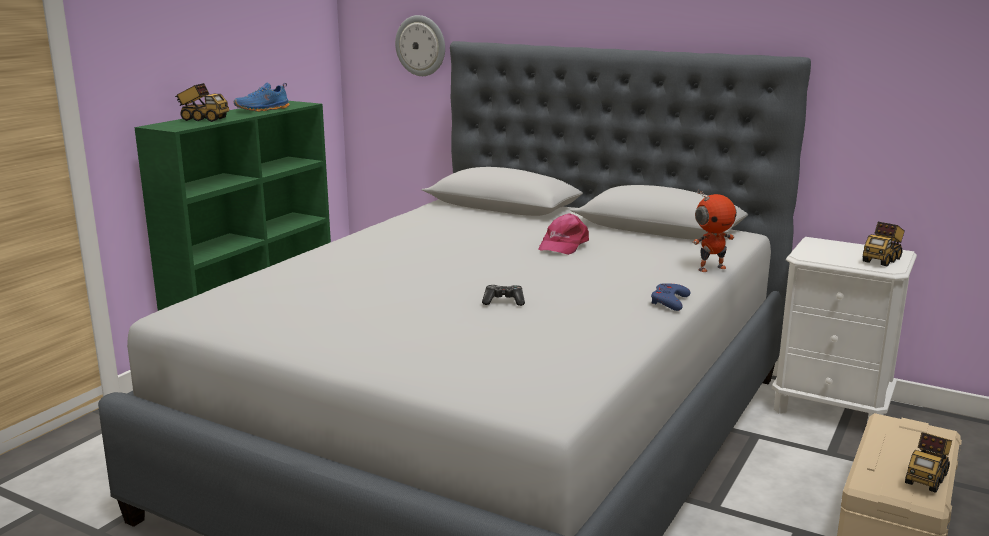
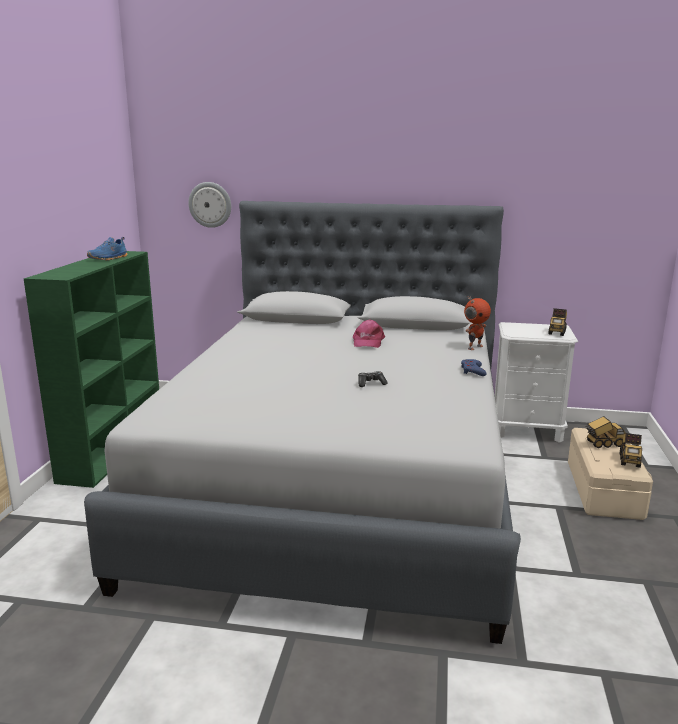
camera: 20 degrees left, 0 degrees up
toy truck [175,83,229,122] -> toy truck moved to [586,416,626,448]

